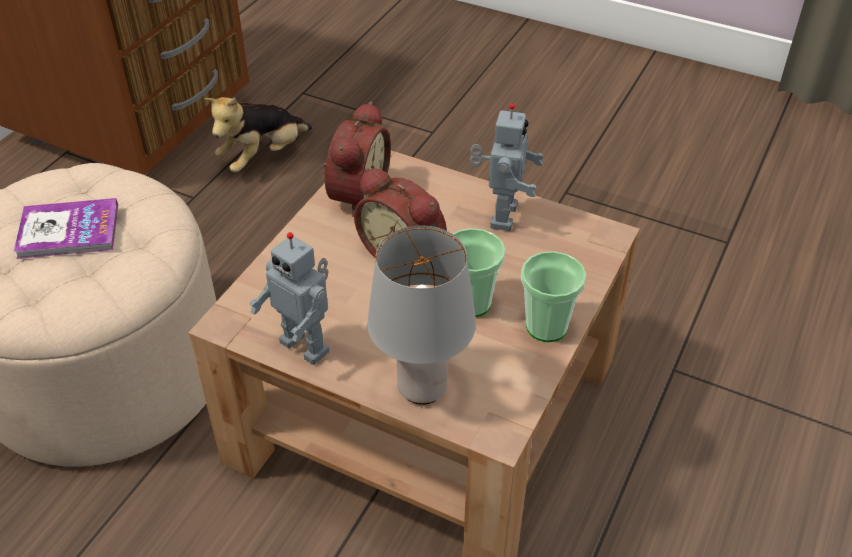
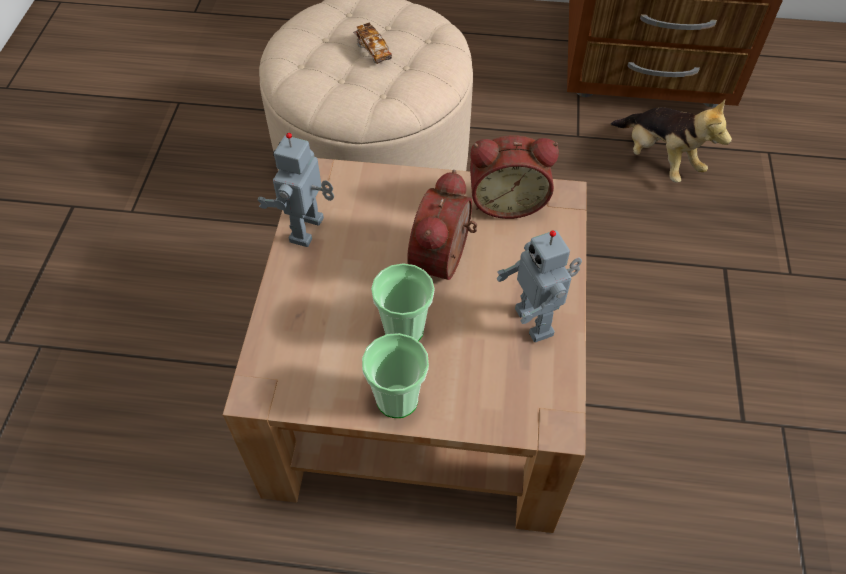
camera: 70 degrees right, 10 degrees up
book [14,198,118,259] -> toy car [353,23,392,64]
plush toy [204,97,312,173] -> plush toy turned 150 degrees counterclockwise [611,99,732,183]
grey table lamp [367,226,476,405] -> none
toy robot [470,104,544,231] -> toy robot turned 75 degrees clockwise [496,230,582,342]

